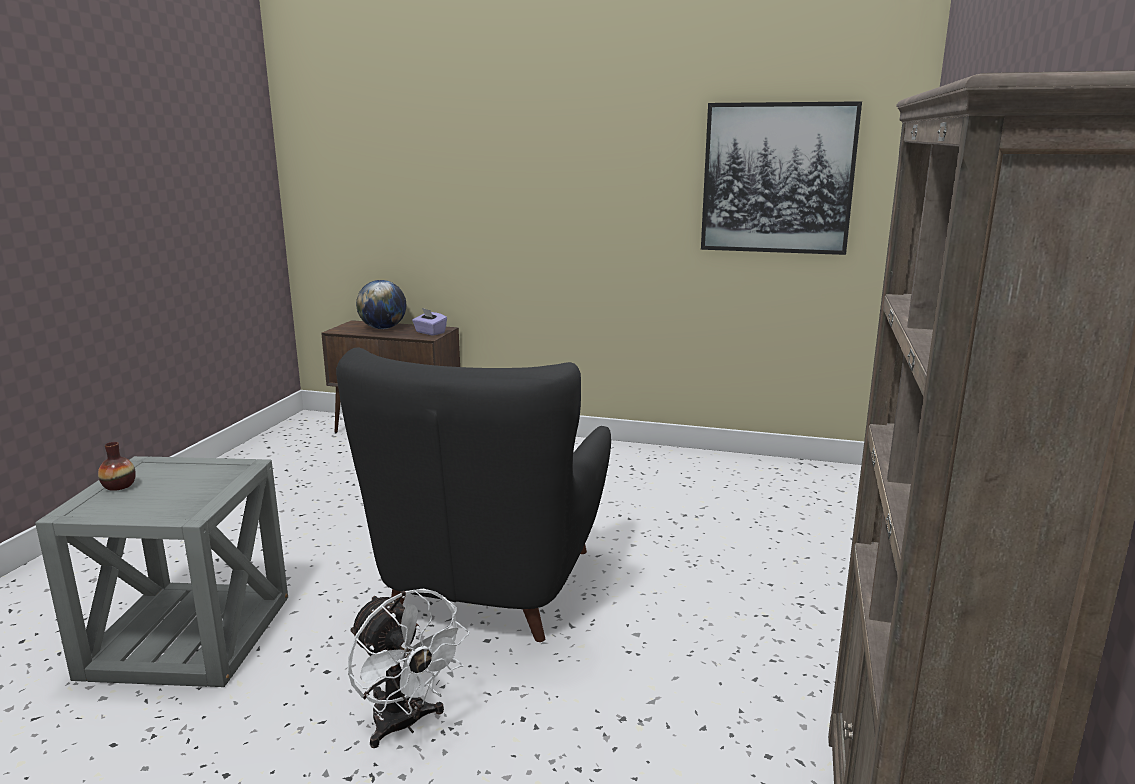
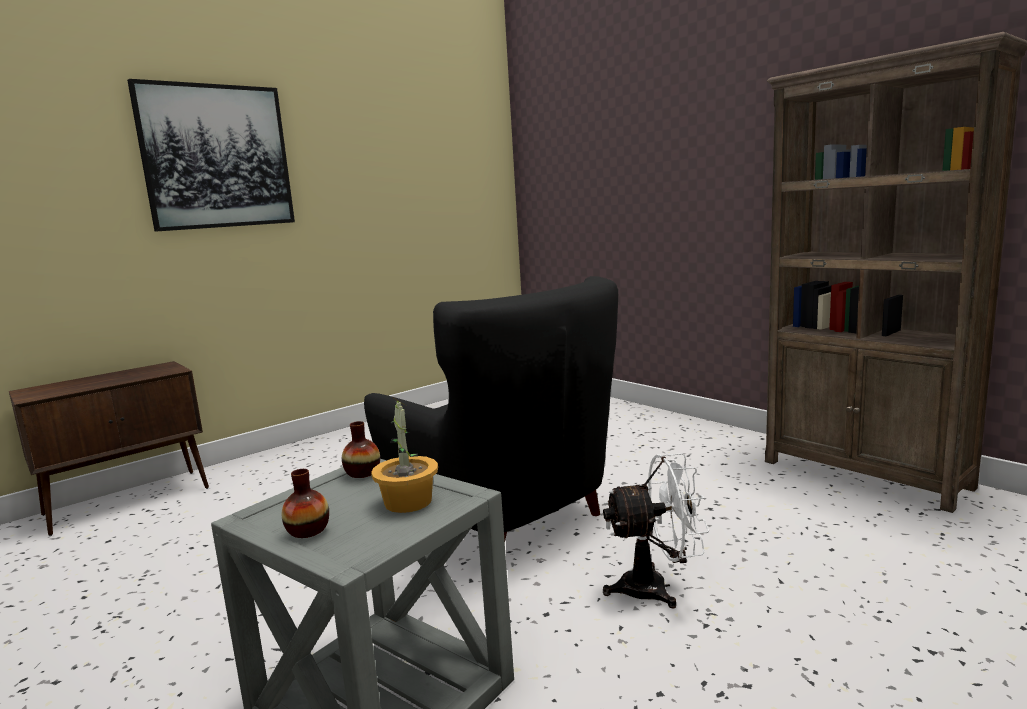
camera: 55 degrees left, 5 degrees down
globe [356,280,406,329] -> none
purple tissue box [412,308,447,336] -> none
picture [701,101,862,255] -> picture moved to [127,79,295,232]
none -> vase [342,421,380,478]
none -> potted plant [371,397,438,513]

